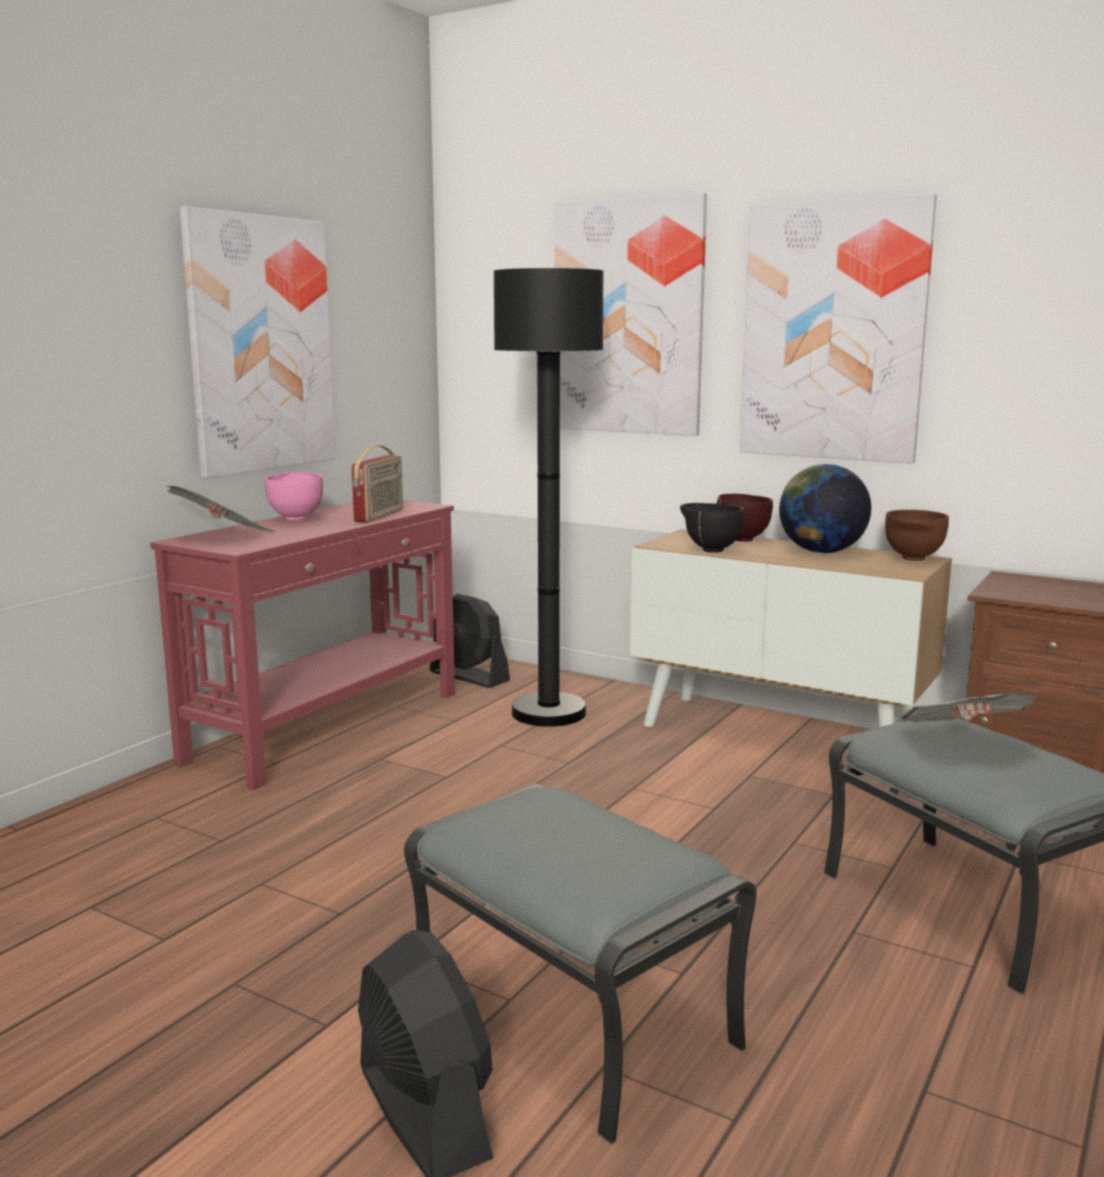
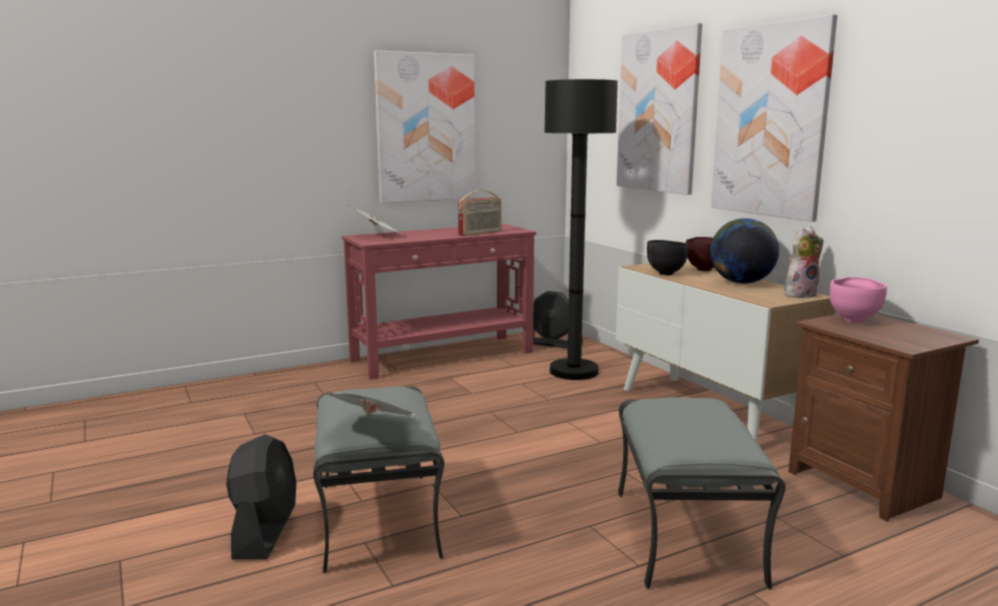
camera: 30 degrees right, 0 degrees up
pink bowl [265,472,323,521] -> pink bowl moved to [830,277,887,323]
black fan [430,594,510,688] -> black fan turned 45 degrees counterclockwise [533,291,583,349]
brown bowl [885,510,949,561] -> plush toy [784,226,824,298]
newspaper [897,693,1037,722] -> newspaper moved to [323,393,415,415]

